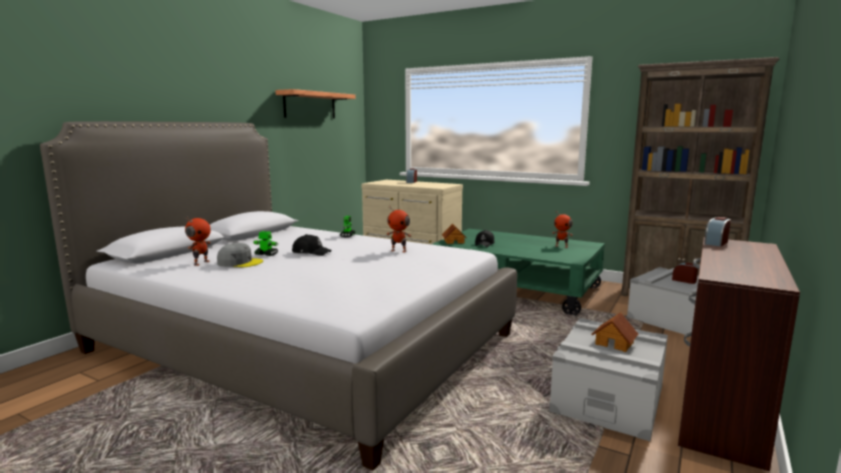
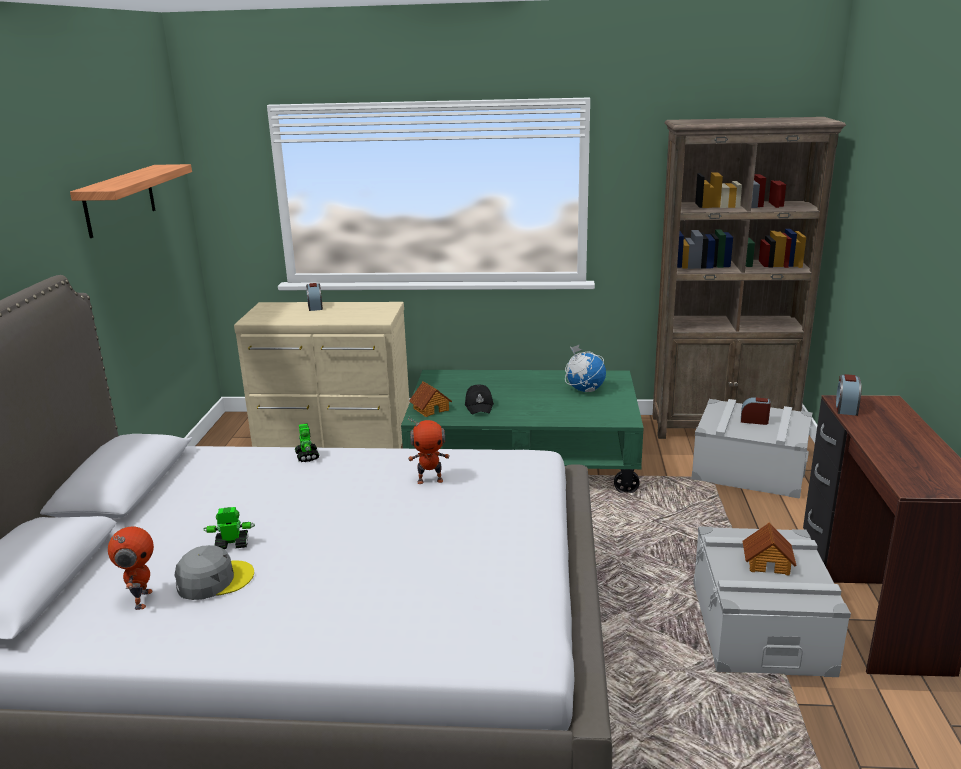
camera: 25 degrees left, 10 degrees up
black cap [292,234,332,256] -> none
toy robot [552,212,573,248] -> globe [565,345,606,392]

